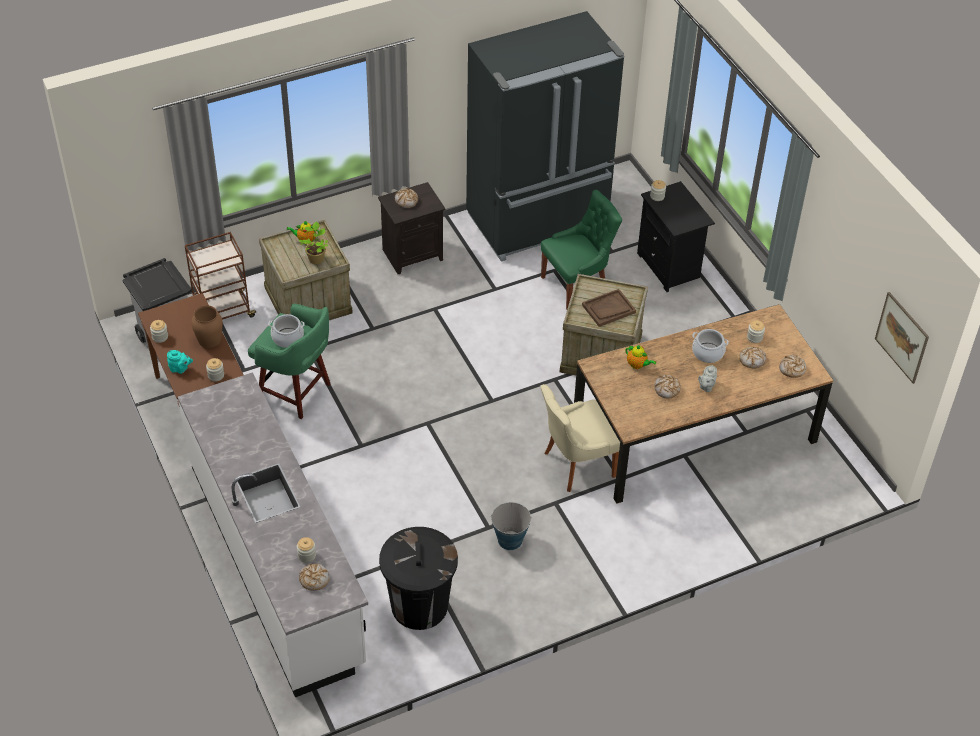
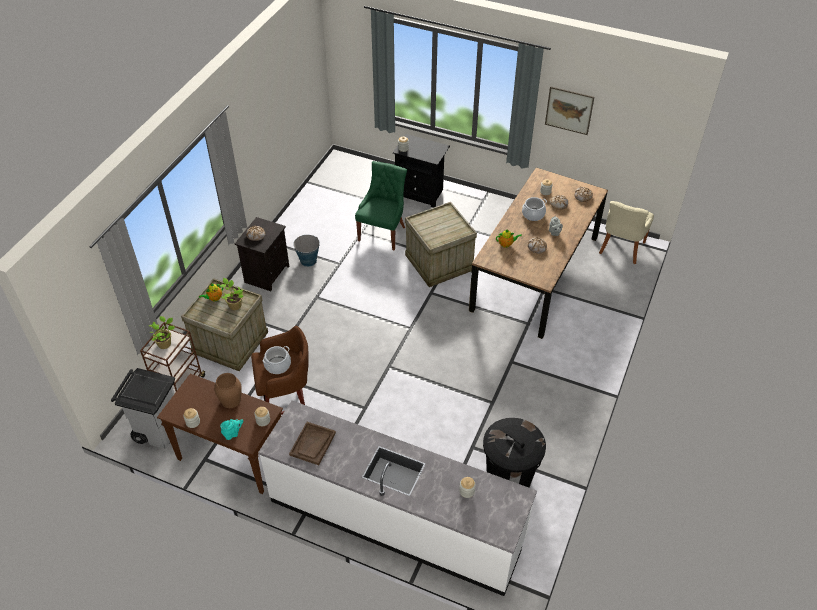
camera: 40 degrees left, 0 degrees up
green stool [248,304,331,419] -> brown stool [251,325,309,415]
bread [299,563,329,590] -> none
black fridge [466,11,624,261] -> none
bucket [491,502,532,550] -> bucket moved to [293,235,320,267]
beige chair [541,384,620,492] -> beige chair moved to [599,201,654,264]
brown tray [582,289,636,327] -> brown tray moved to [289,422,336,465]
picture [875,292,929,384] -> picture moved to [545,86,594,135]
none -> potted plant [149,316,175,349]

